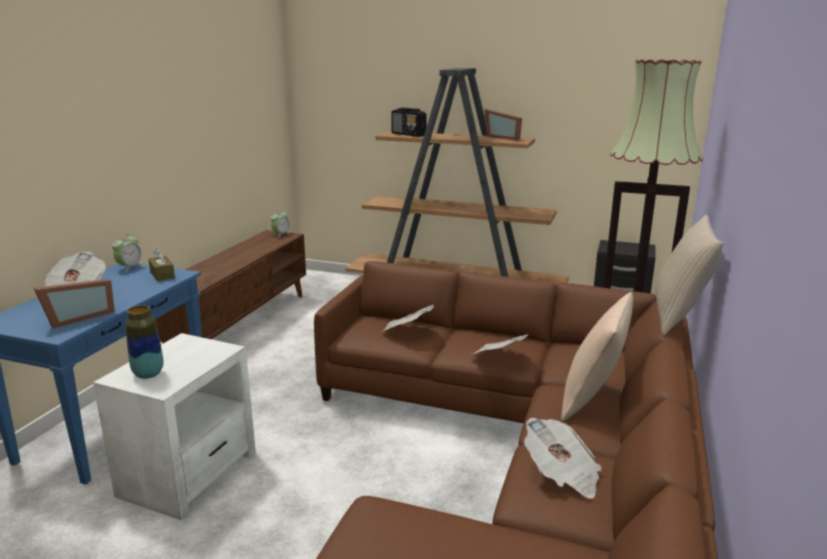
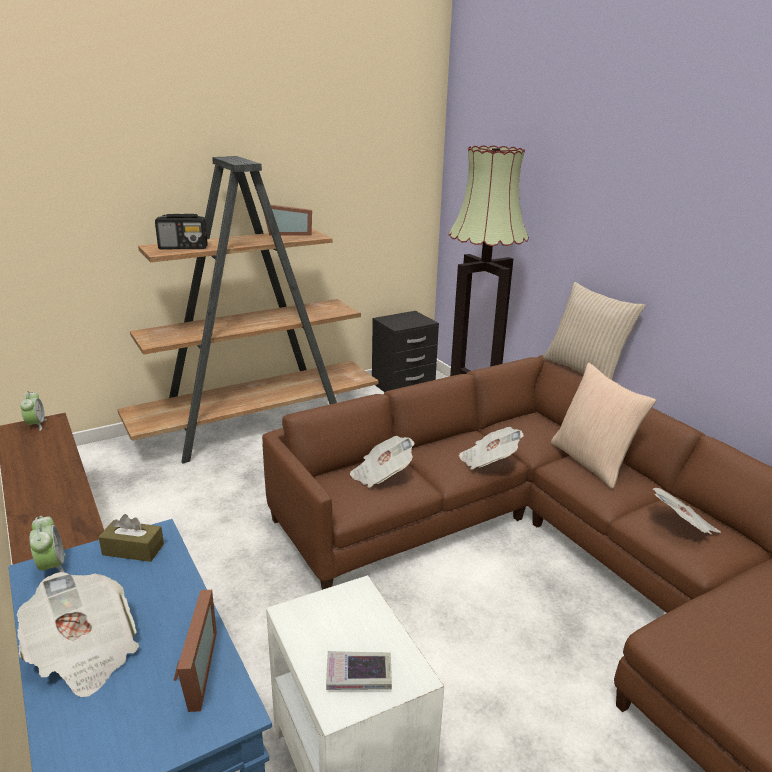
camera: 50 degrees left, 5 degrees up
vase [125,305,163,379] -> book [326,651,392,690]

